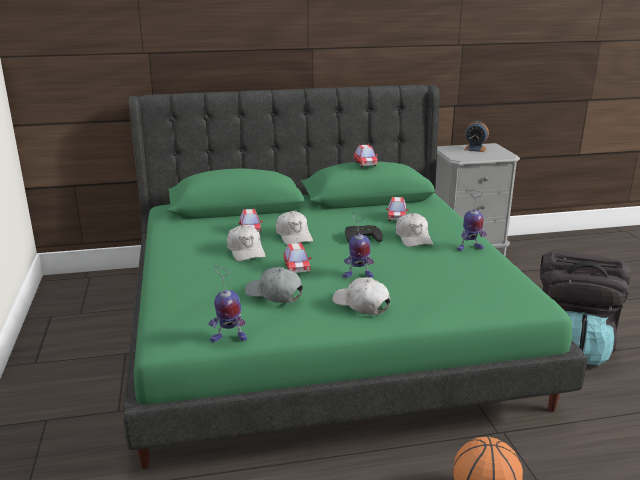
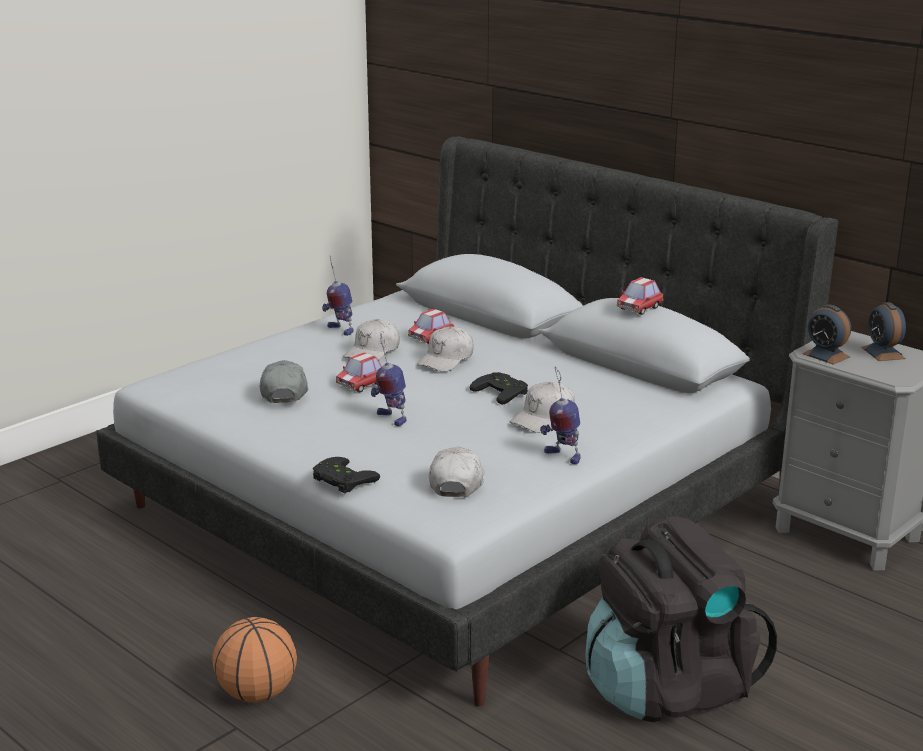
camera: 55 degrees right, 0 degrees up
green bed [123,85,587,469] -> grey bed [97,136,839,707]
toy robot [208,266,247,343] -> toy robot moved to [322,256,354,336]
white cap [332,277,390,315] -> white cap moved to [429,447,484,497]
toy car [386,197,409,221] -> none
none -> black game controller [313,457,380,493]
none -> alarm clock [802,305,851,365]

